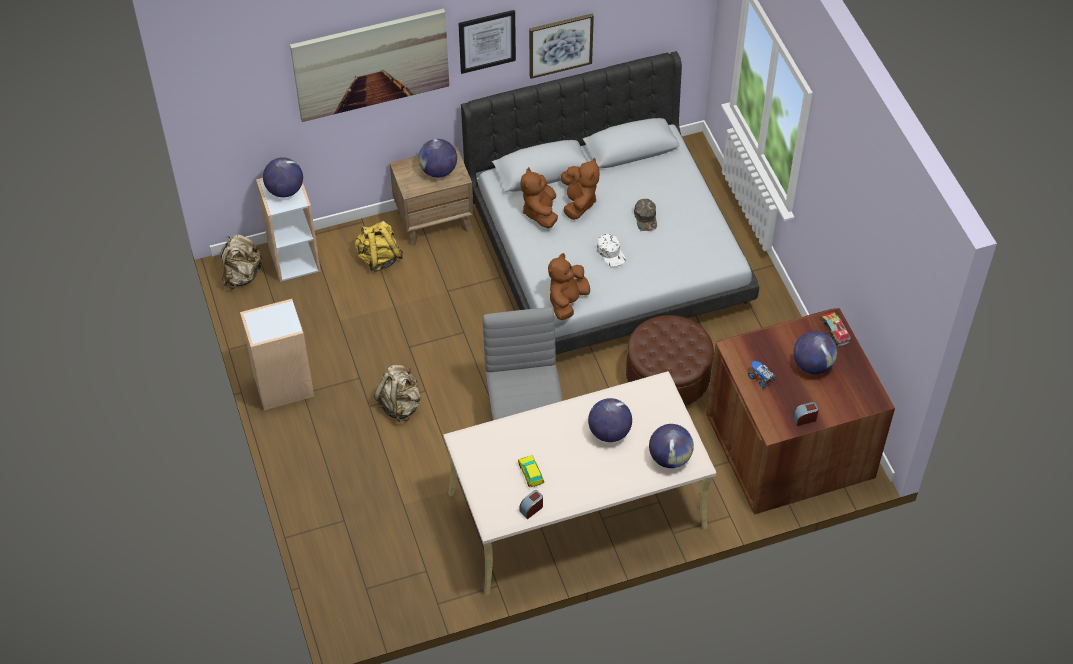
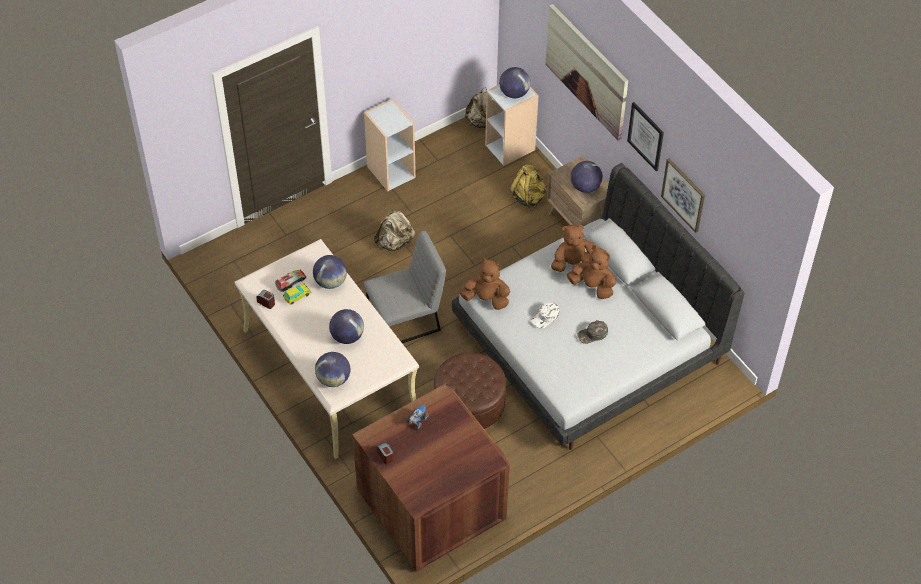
camera: 75 degrees right, 0 degrees up
brown plush toy [561,157,599,220] -> brown plush toy turned 135 degrees counterclockwise [567,245,616,299]
globe [793,331,837,374] -> globe moved to [313,255,347,289]
toy truck [821,312,851,346] -> toy truck moved to [275,270,306,292]

